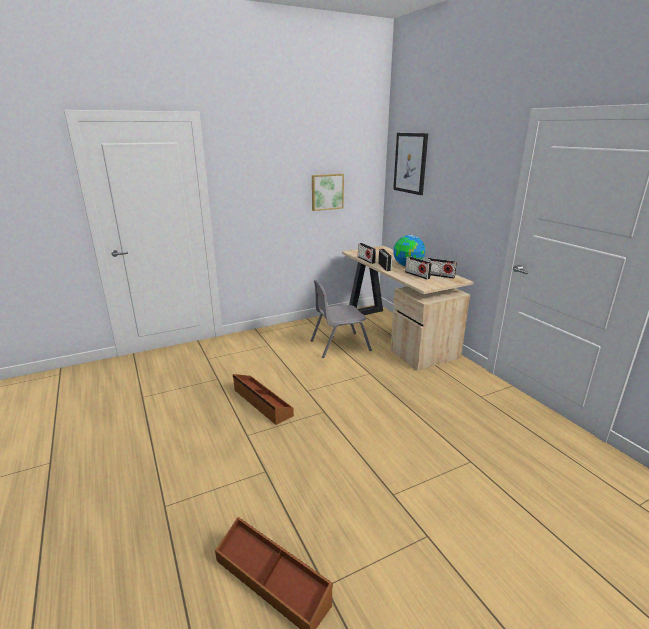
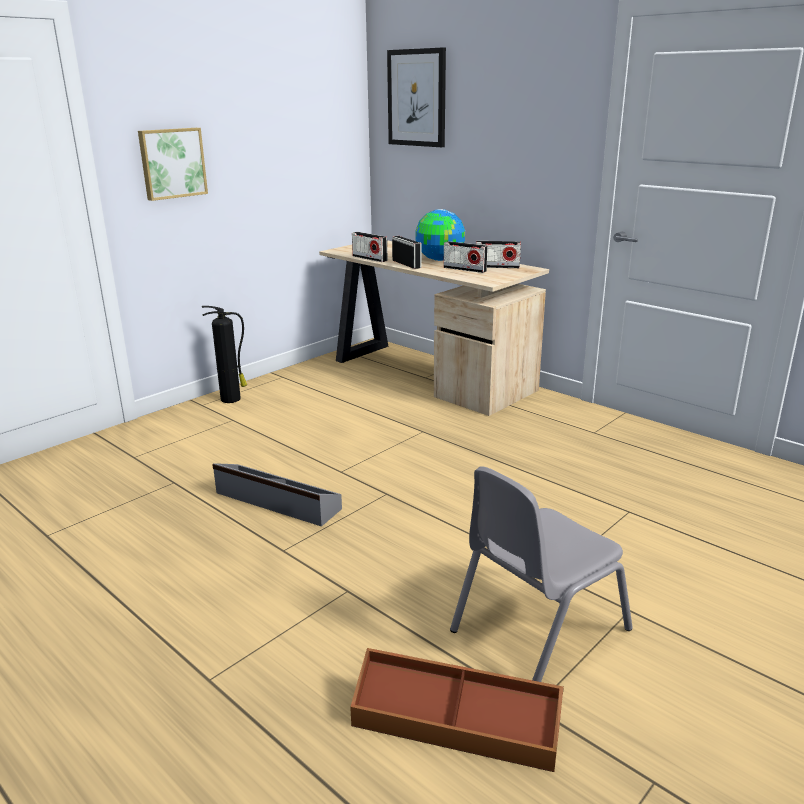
camera: 20 degrees left, 0 degrees up
brown storage box [233,374,294,425] -> grey storage box [212,463,342,527]
grey chair [311,280,372,358] -> grey chair moved to [450,466,633,682]
picture [312,174,344,211] -> picture moved to [138,128,208,201]
none -> fire extinguisher [202,306,247,403]

